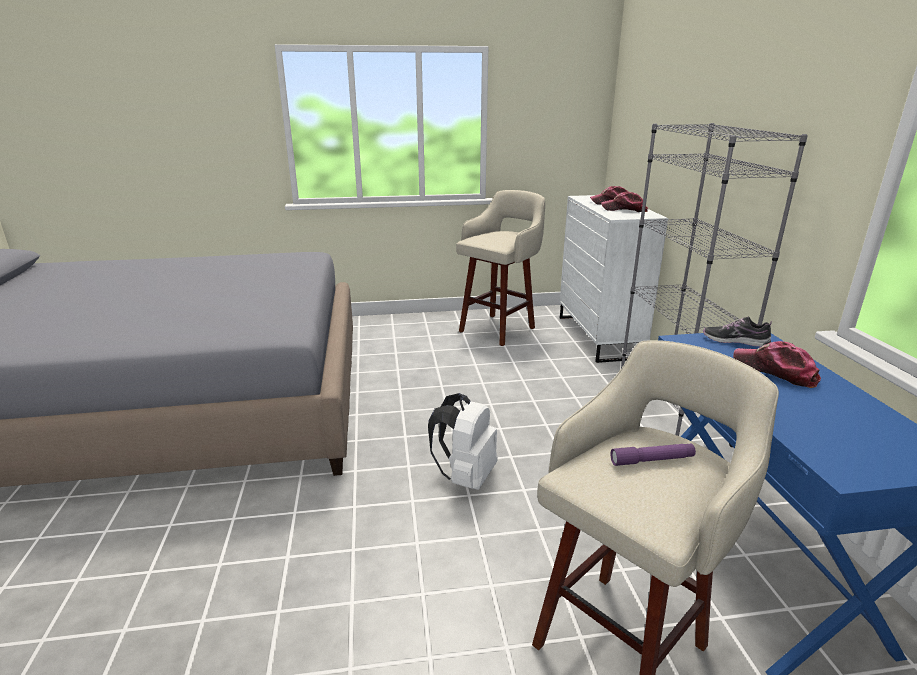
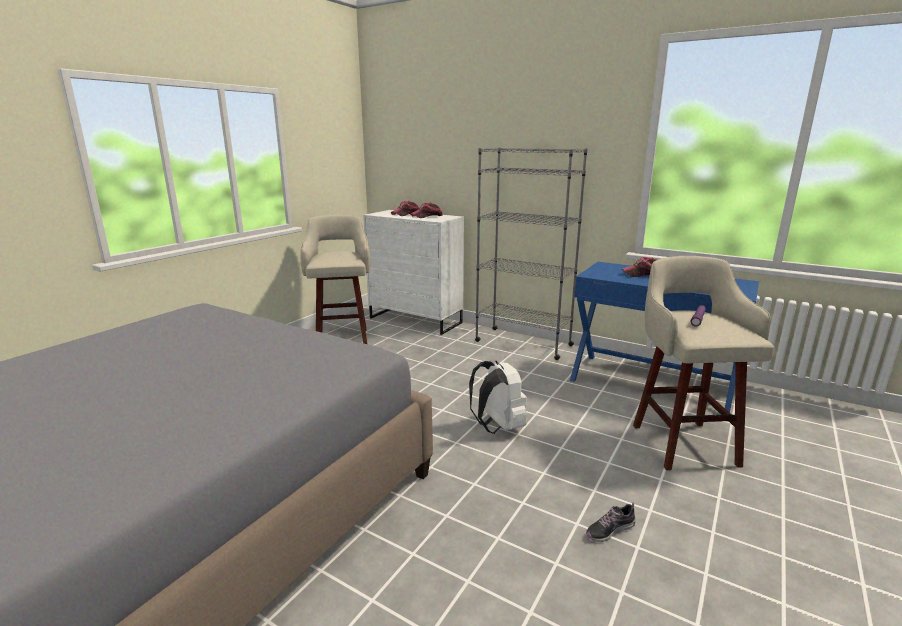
camera: 50 degrees left, 5 degrees down
shoe [703,317,772,347] -> shoe moved to [586,502,635,542]

